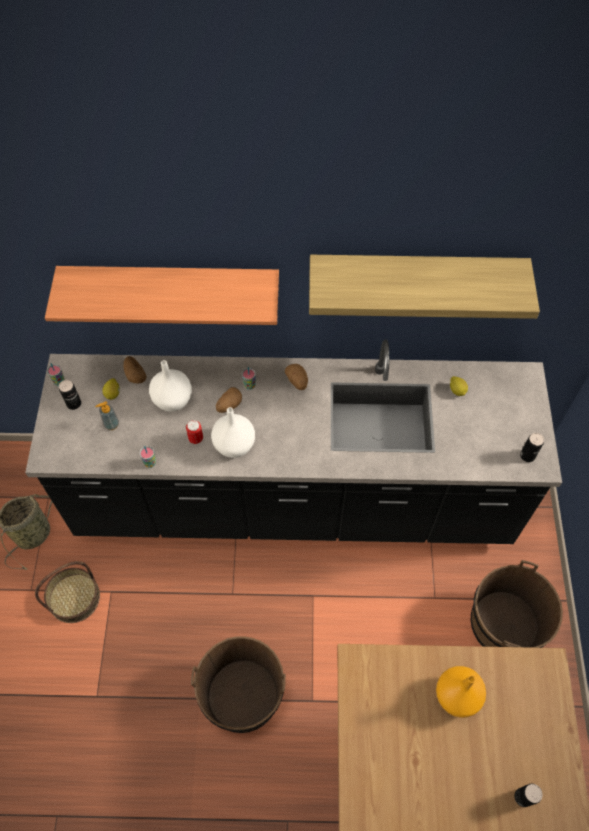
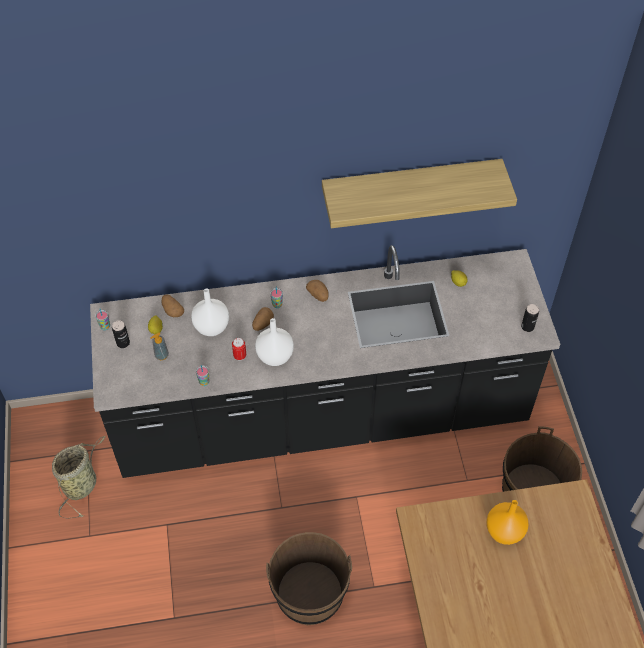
camera: 10 degrees left, 5 degrees down
basket [35,561,100,623] -> none
shelf [45,266,279,325] -> none
can [514,784,543,807] -> none

